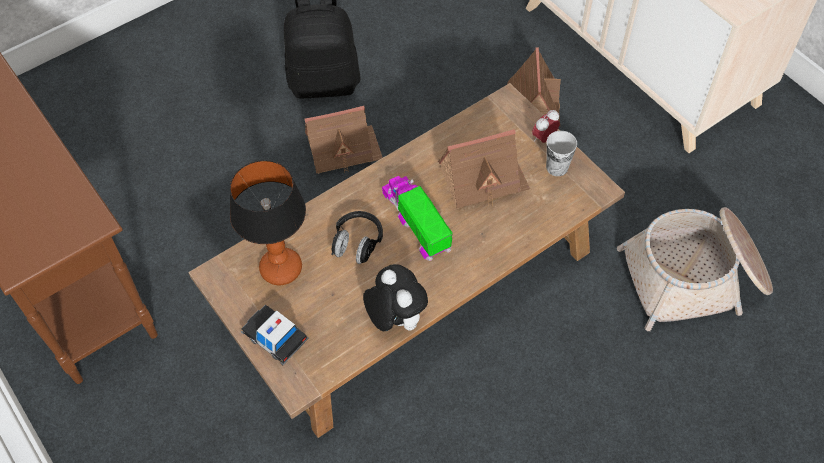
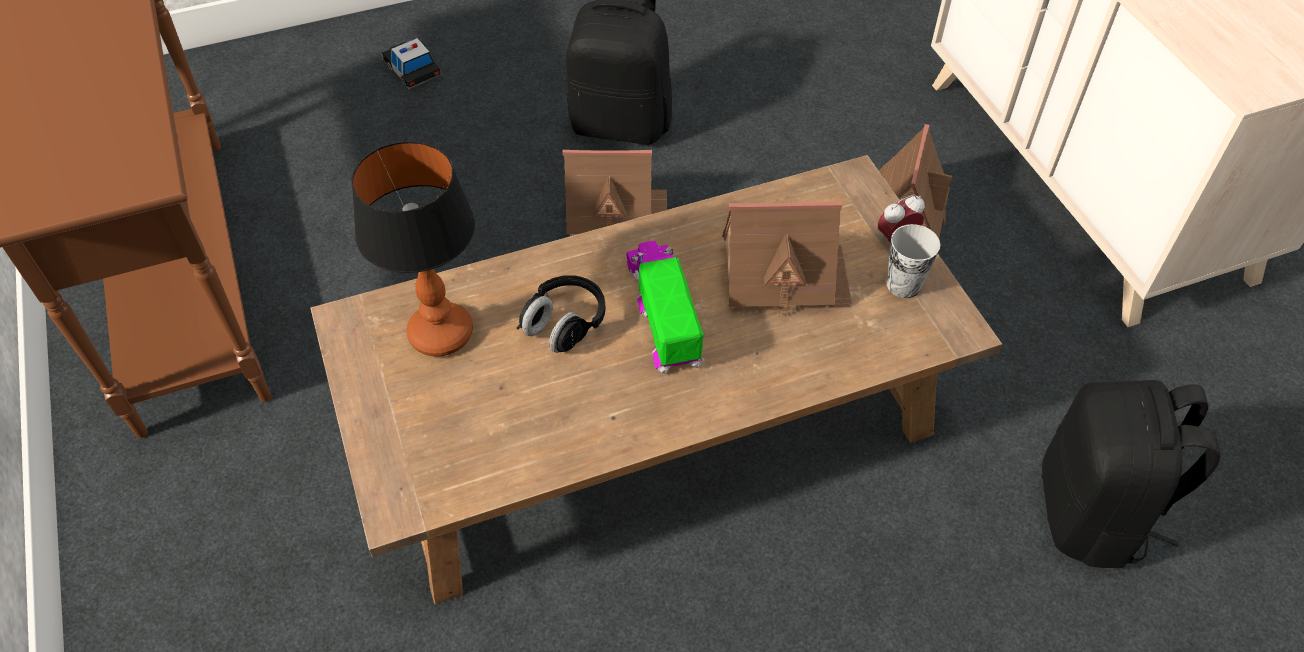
camera: 15 degrees right, 5 degrees down
toy car [241,305,309,365] -> toy car moved to [381,38,443,90]
plush toy [363,264,428,331] -> none
basket [617,207,773,331] -> black backpack [1042,380,1221,568]

